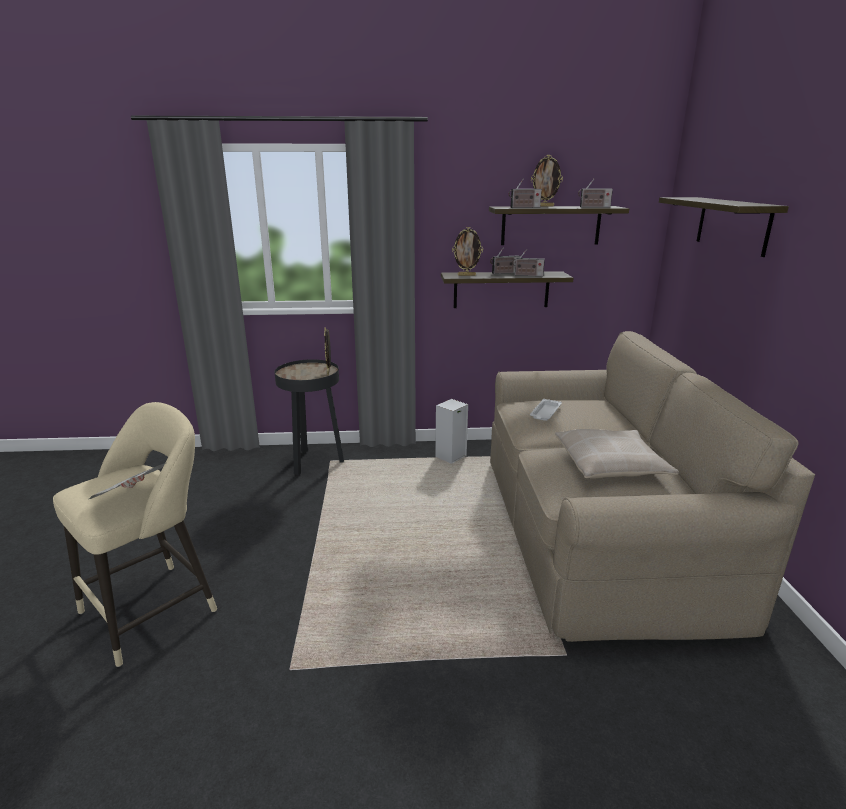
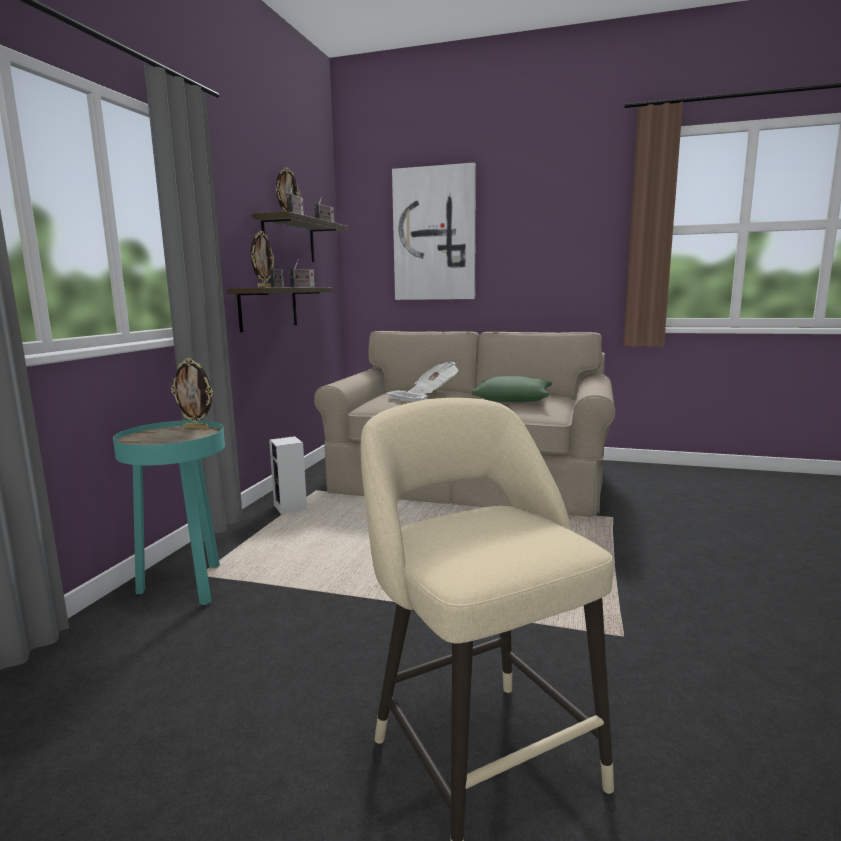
camera: 70 degrees left, 10 degrees down
newspaper [89,463,166,499] -> newspaper moved to [408,362,458,394]
black side table [274,359,344,475] -> turquoise side table [113,420,225,605]
beige pillow [555,429,679,479] -> green pillow [472,376,552,402]
shelf [659,197,789,257] -> picture [392,163,476,300]

